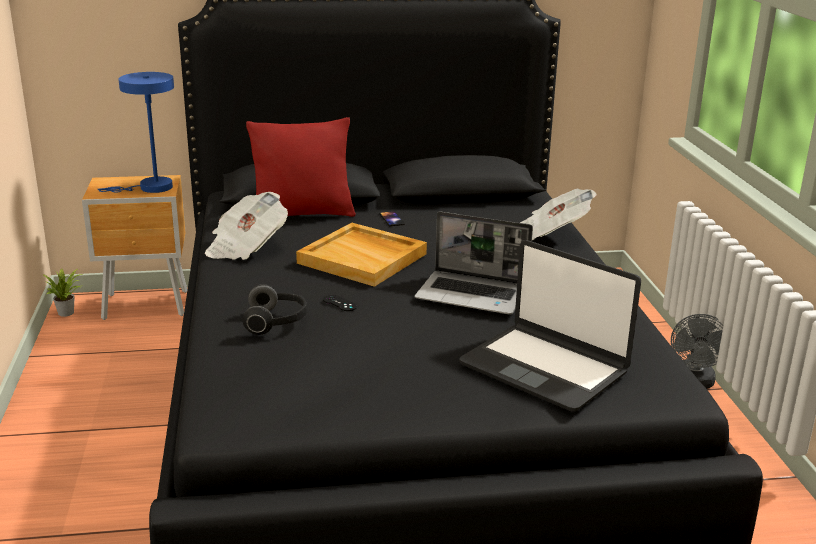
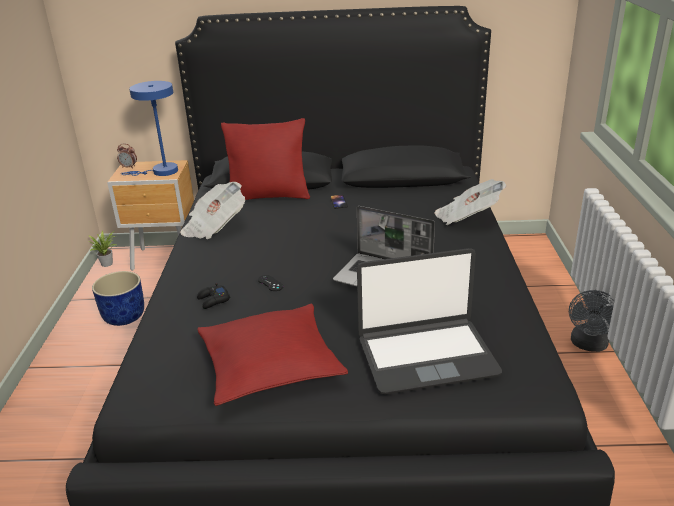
camera: 10 degrees right, 5 degrees up
headphones [242,284,307,335] -> black game controller [197,283,230,309]
beige tray [296,223,427,287] -> none
laptop [459,240,641,411] -> laptop turned 60 degrees counterclockwise [357,248,502,395]
none -> blue planter [92,271,144,326]
none -> alarm clock [117,144,137,169]
none -> red pillow [198,303,348,406]

